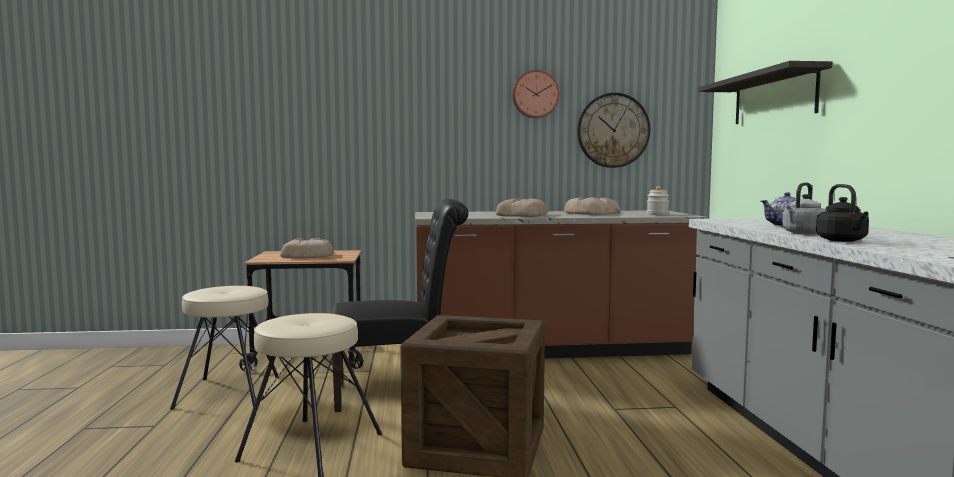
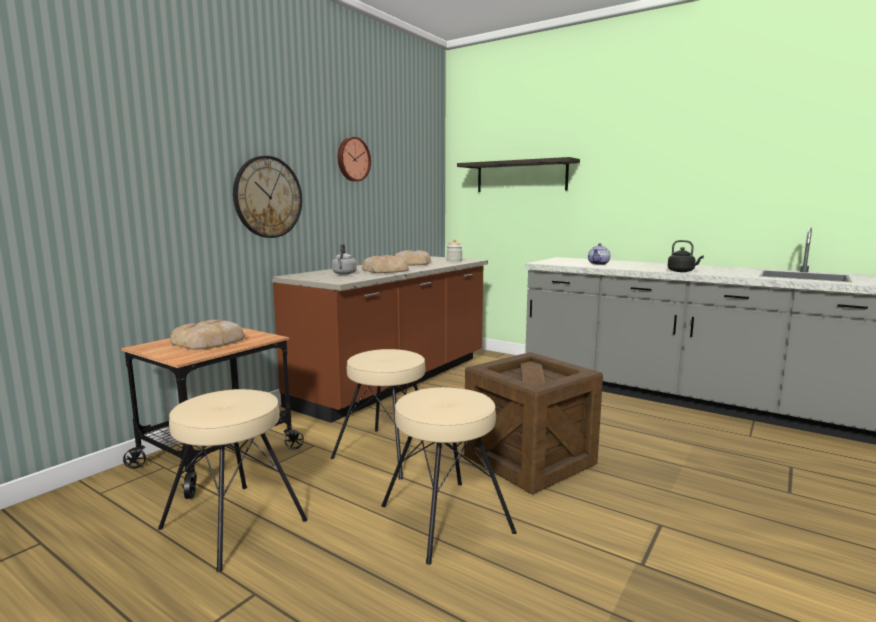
camera: 50 degrees left, 5 degrees up
black chair [332,199,468,412] -> beige stool [331,349,442,479]
wall clock [577,93,650,168] -> wall clock moved to [233,156,302,238]
grey kettle [782,182,826,234] -> grey kettle moved to [332,243,357,275]

